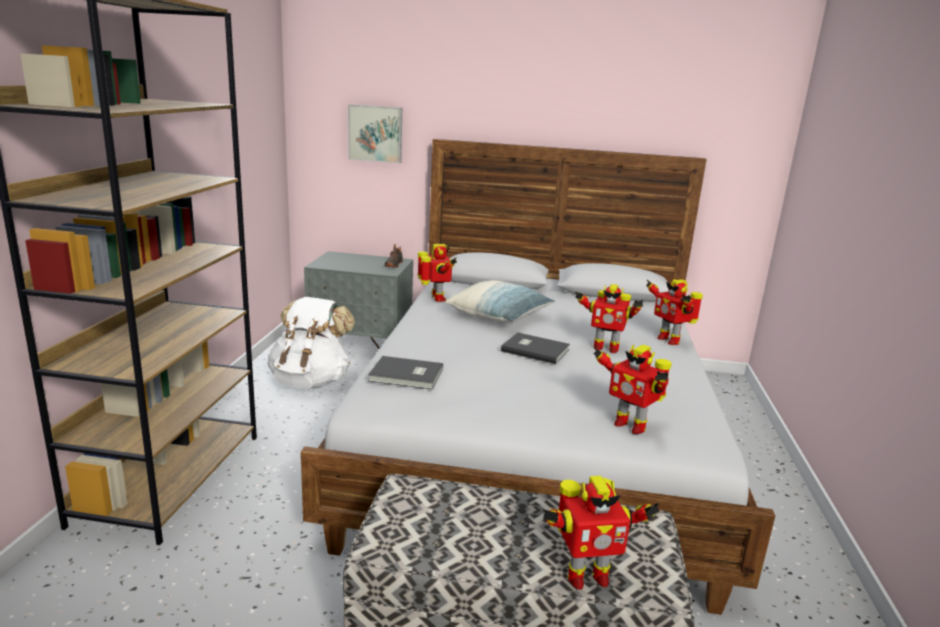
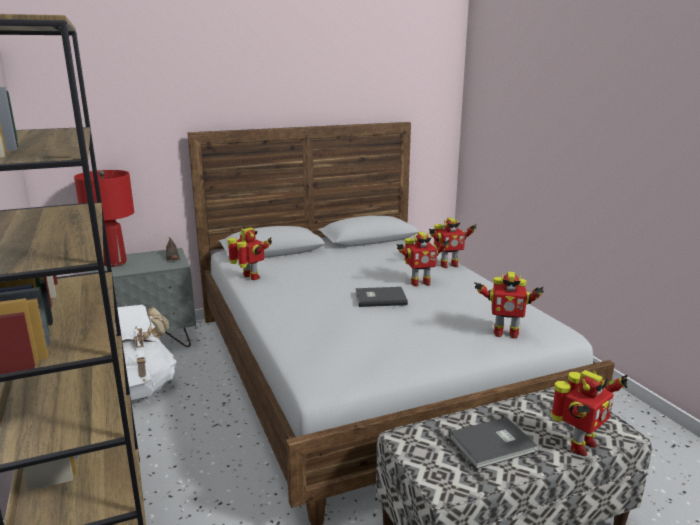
camera: 30 degrees left, 0 degrees up
picture [348,104,402,163] -> none
grey book [368,356,443,390] -> grey book moved to [449,417,538,469]
pillow [445,280,556,323] -> none
toy robot [646,279,703,345] -> toy robot turned 45 degrees counterclockwise [429,218,477,268]
none -> red table lamp [74,170,134,267]

